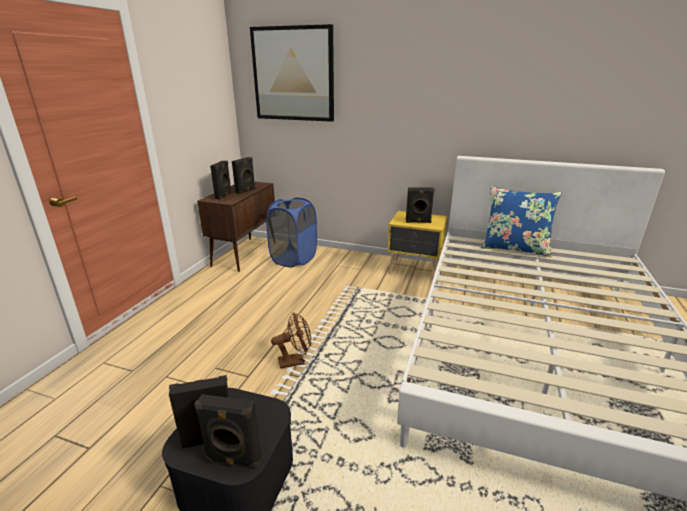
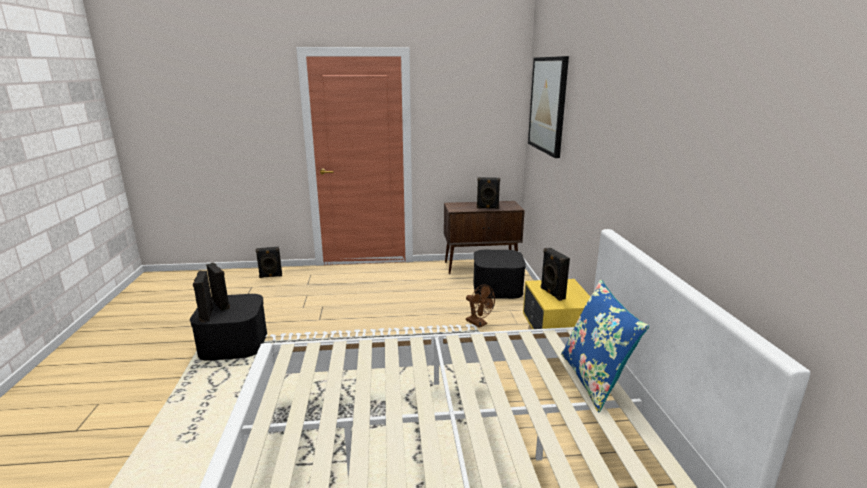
camera: 65 degrees right, 5 degrees down
black speaker [210,160,232,200] -> black speaker moved to [256,247,282,278]
blue laundry basket [266,198,317,267] -> black storage box [473,250,526,299]
brown fan [271,312,311,369] -> brown fan moved to [466,285,495,328]

